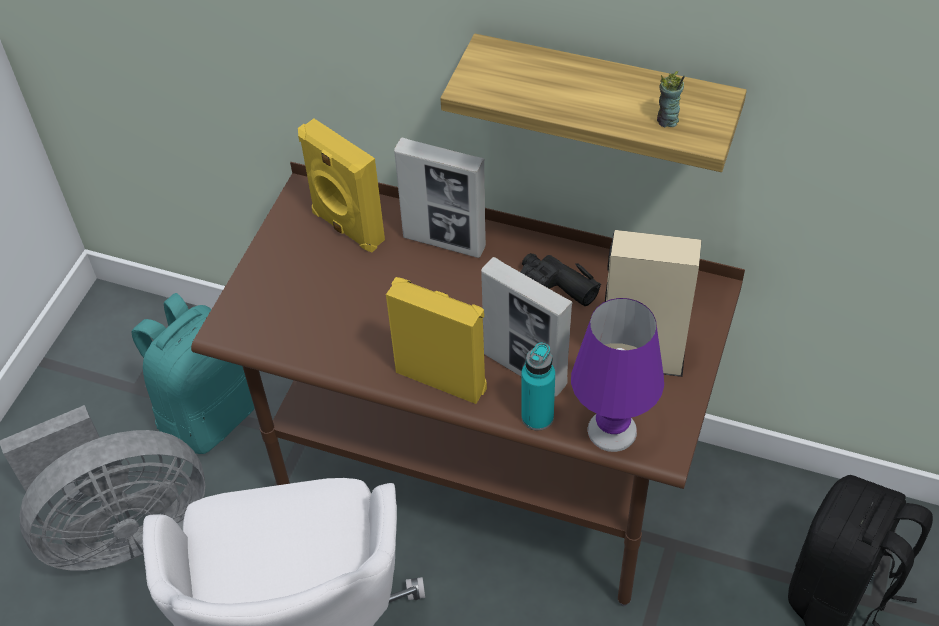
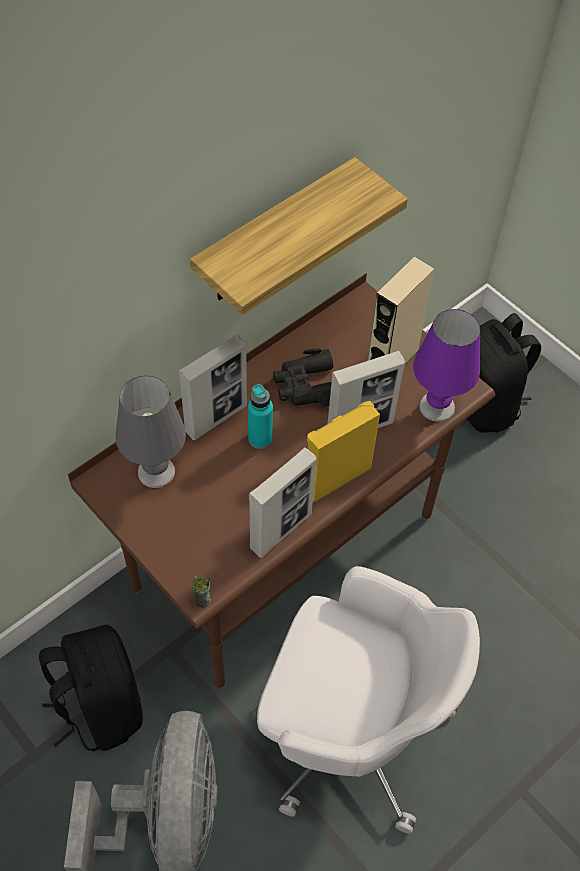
camera: 65 degrees left, 5 degrees up
turquoise backpack [132,293,255,454] -> black backpack [39,625,143,752]
yellow speaker [298,118,385,252] -> grey table lamp [115,376,186,488]
turquoise bottle [521,342,555,430] -> turquoise bottle moved to [248,384,273,449]
cup [657,71,685,127] -> cup moved to [192,575,211,608]
none -> picture frame [249,447,317,558]

